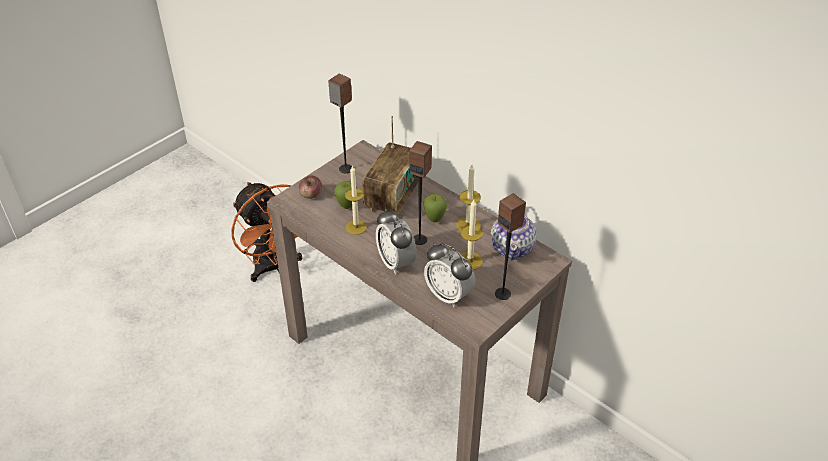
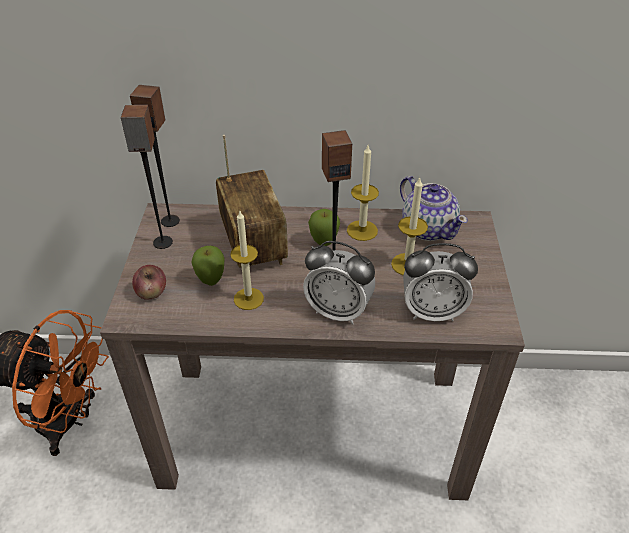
camera: 40 degrees left, 0 degrees up
speaker [495,193,526,300] -> speaker moved to [130,85,180,227]

